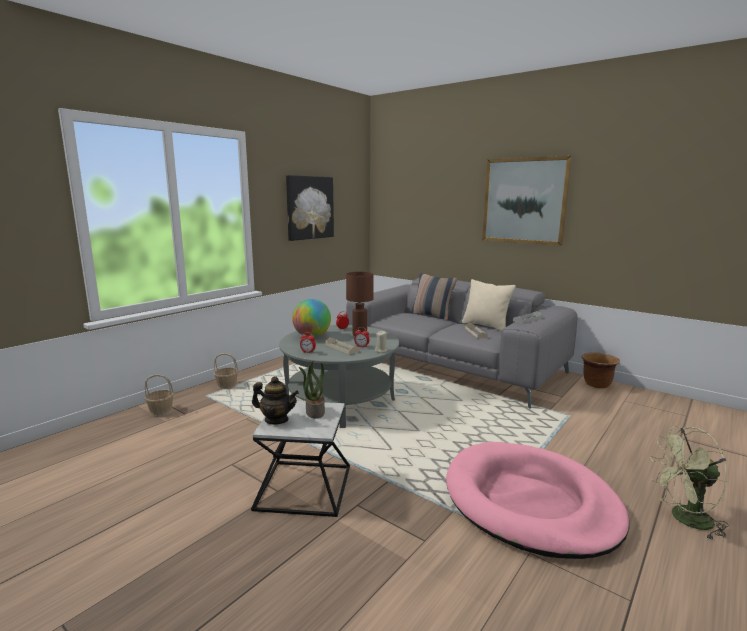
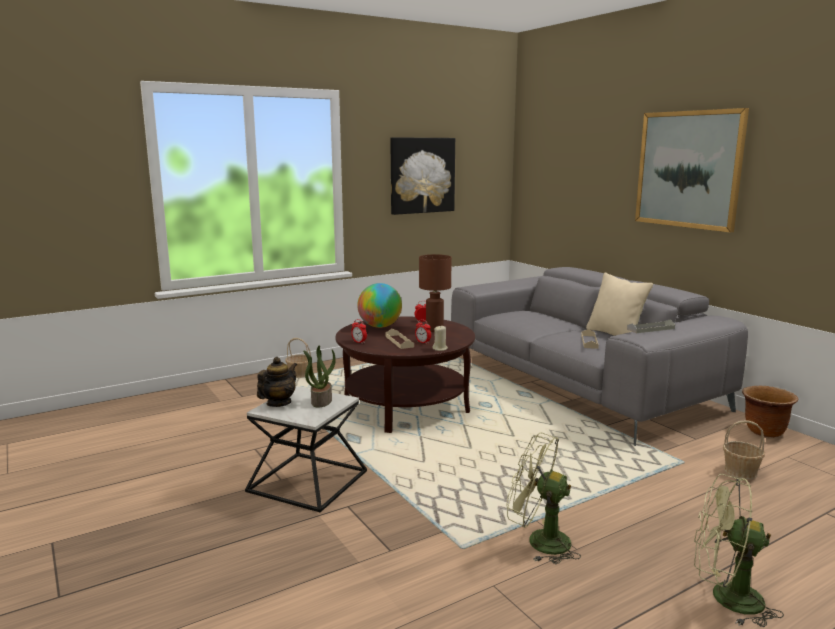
camera: 20 degrees right, 0 degrees up
basket [144,374,174,416] -> basket moved to [723,421,765,479]
teapot [252,376,299,425] -> teapot turned 90 degrees counterclockwise [257,357,297,407]
grey coffee table [279,325,399,428] -> brown coffee table [336,317,475,433]
pillow [411,273,457,321] -> none
pink dog bed [446,442,629,559] -> green fan [506,433,581,564]

